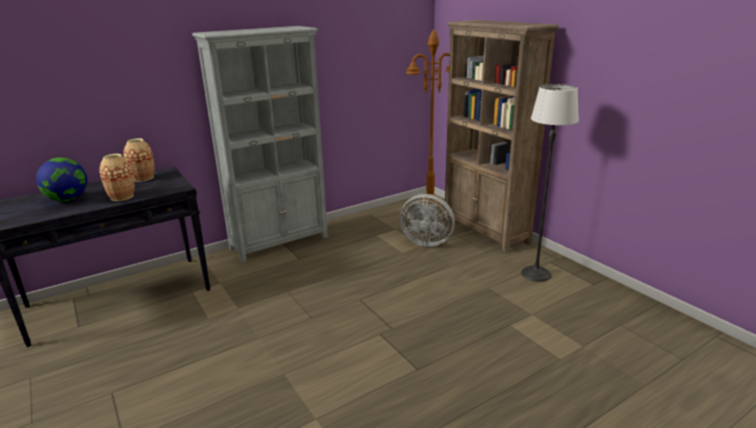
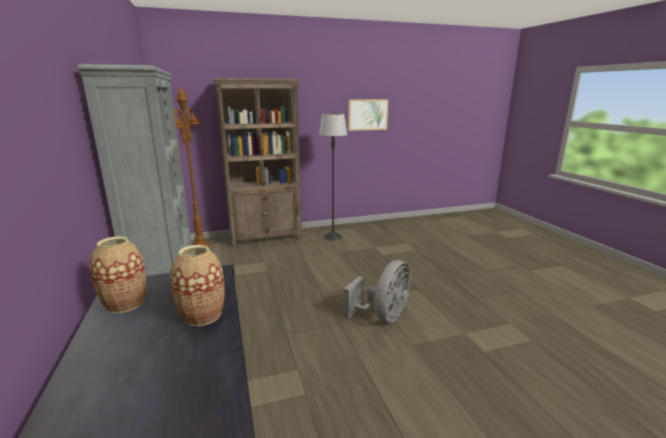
camera: 75 degrees left, 5 degrees down
globe [36,158,88,201] -> none
grey fan [400,194,455,247] -> grey fan moved to [344,260,411,323]
none -> picture [348,99,388,131]

